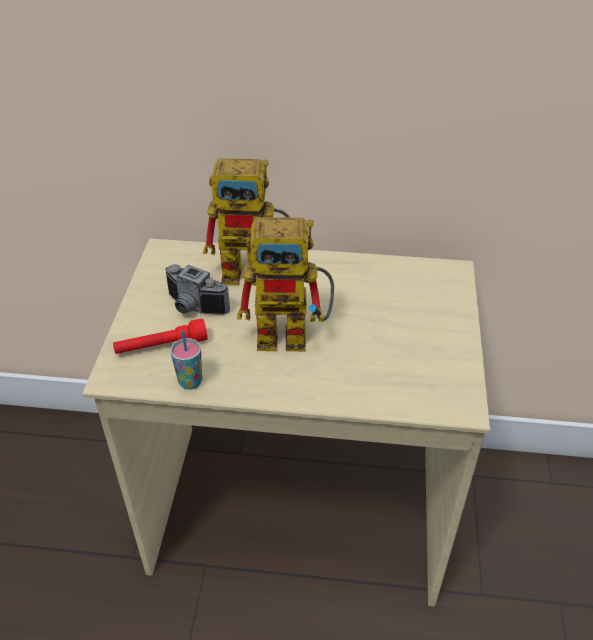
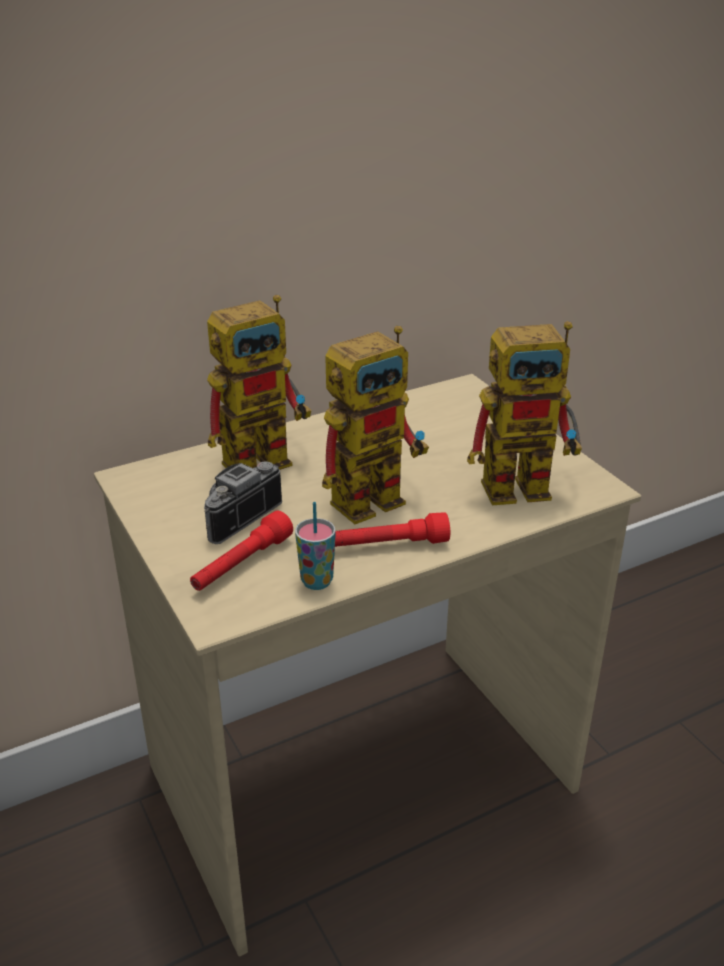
camera: 35 degrees left, 10 degrees down
camera [165,264,230,315] -> camera turned 135 degrees clockwise [204,461,282,544]
none -> red flashlight [335,512,450,547]
none -> toy robot [467,321,582,505]

